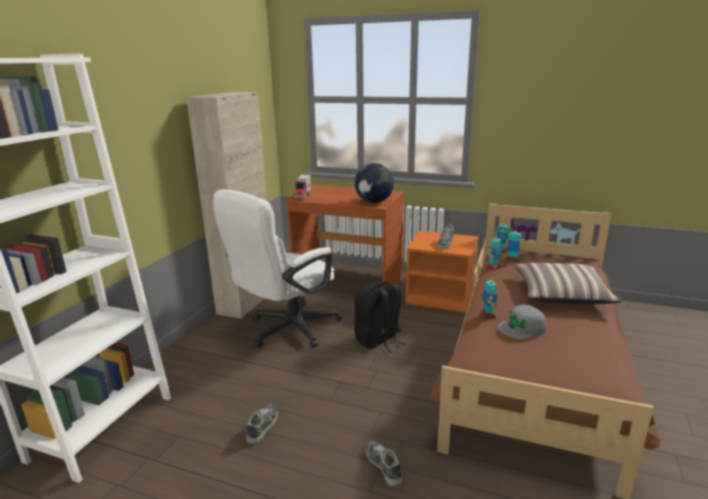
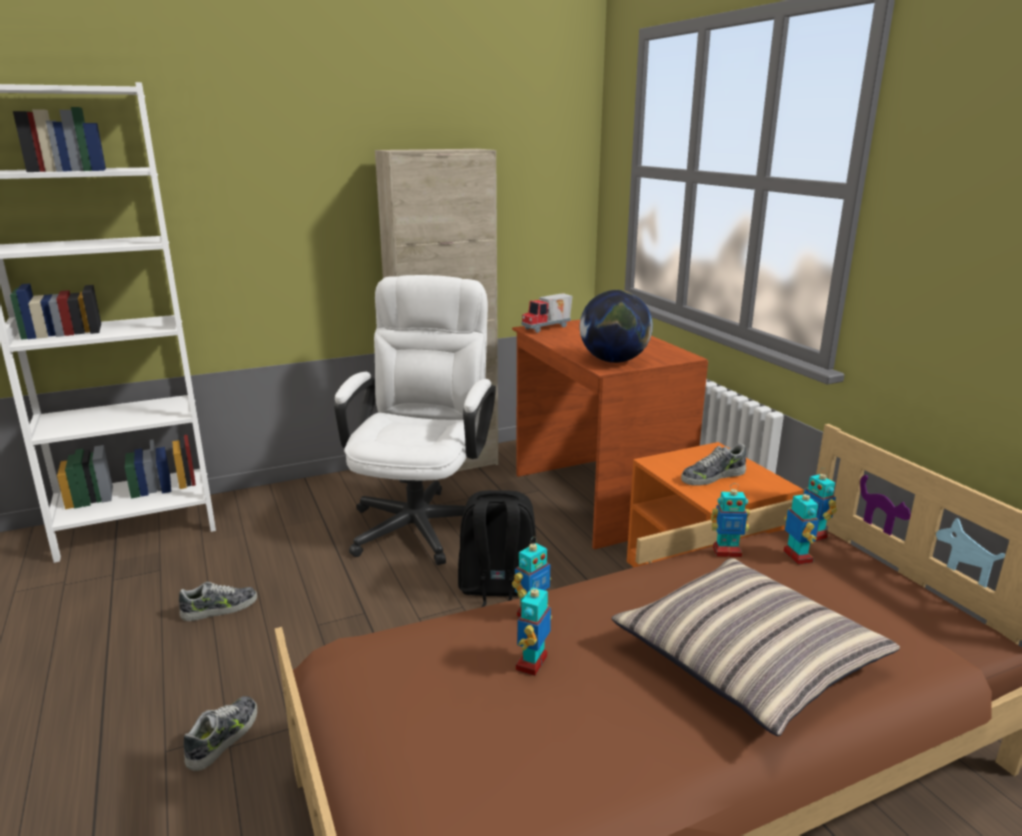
camera: 45 degrees right, 0 degrees up
white office chair [213,189,342,348] -> white office chair turned 105 degrees clockwise [334,275,496,565]
grey cap [498,305,547,339] -> toy robot [516,581,552,676]

